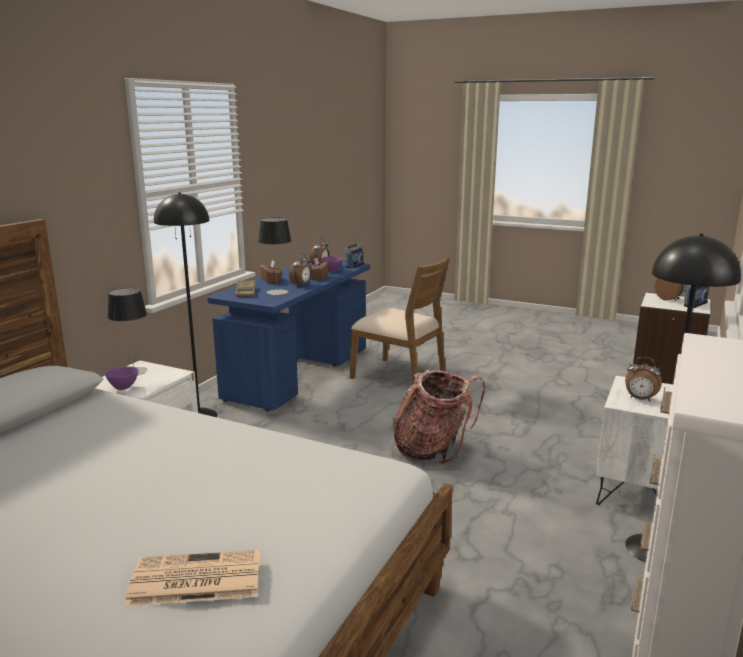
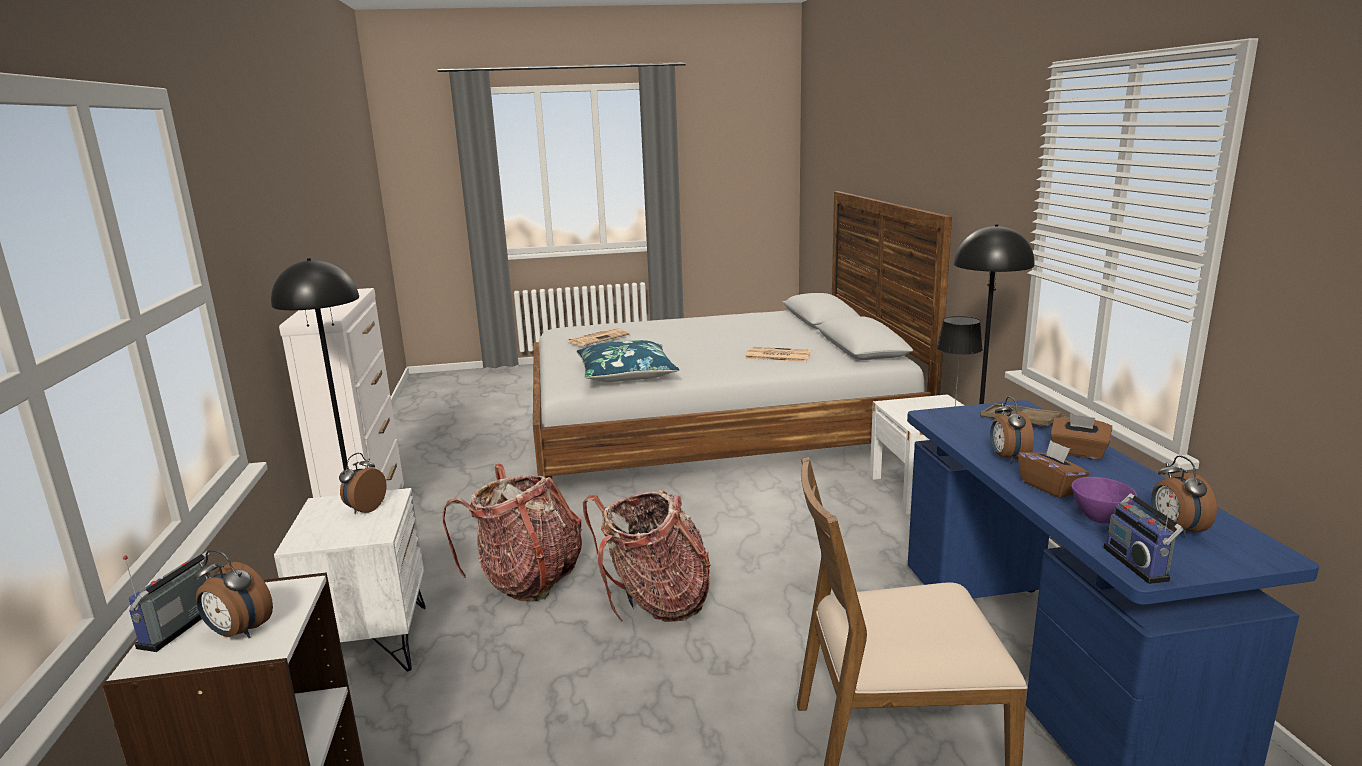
camera: 145 degrees right, 0 degrees up
purple bowl [105,367,138,390] -> none
table lamp [258,218,291,295] -> none
alarm clock [625,357,662,402] -> alarm clock turned 60 degrees counterclockwise [339,453,387,514]
none -> backpack [443,464,582,601]
none -> blue pillow [577,340,679,382]
none -> newspaper [744,347,812,362]

